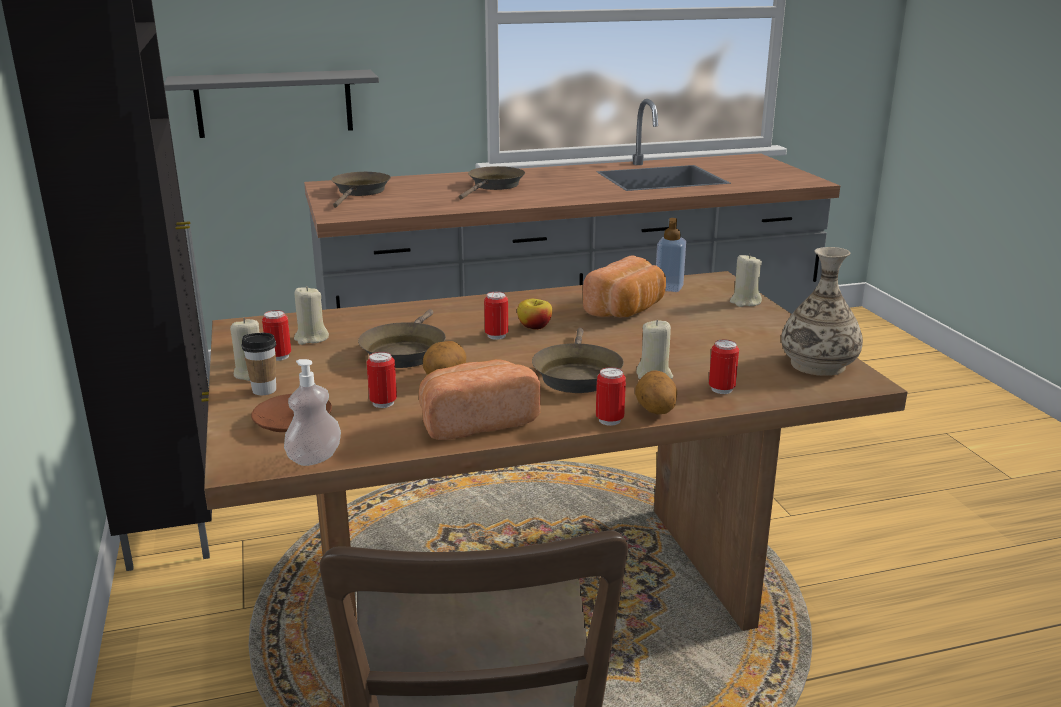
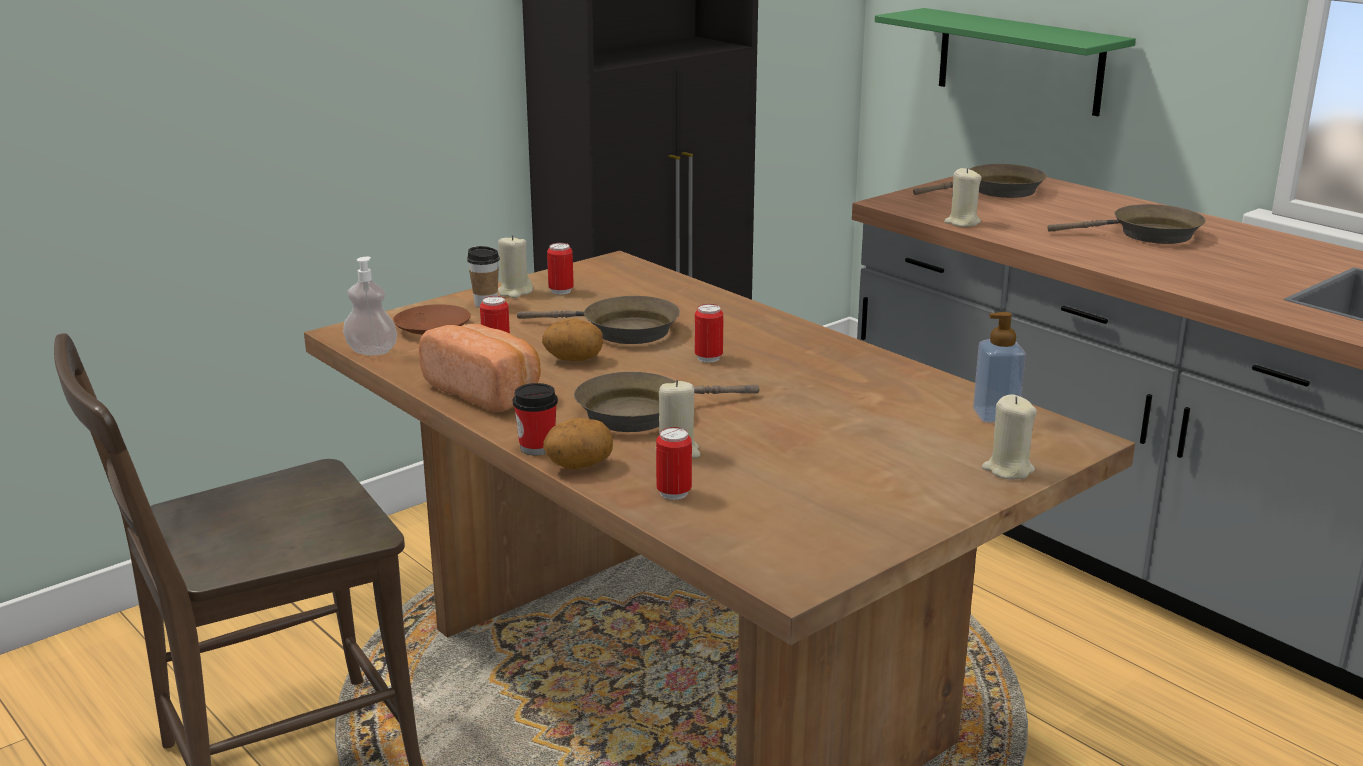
camera: 65 degrees right, 0 degrees up
grey shelf [164,70,379,138] -> green shelf [875,8,1136,116]
beige candle [294,286,329,345] -> beige candle moved to [944,168,982,227]
brown frying pan [358,309,446,368] -> brown frying pan turned 150 degrees counterclockwise [517,296,680,344]
apple [517,299,552,330] -> none
bread [583,255,666,318] -> none
can [596,367,626,426] -> cup [513,383,558,455]
vase [781,247,863,376] -> none

